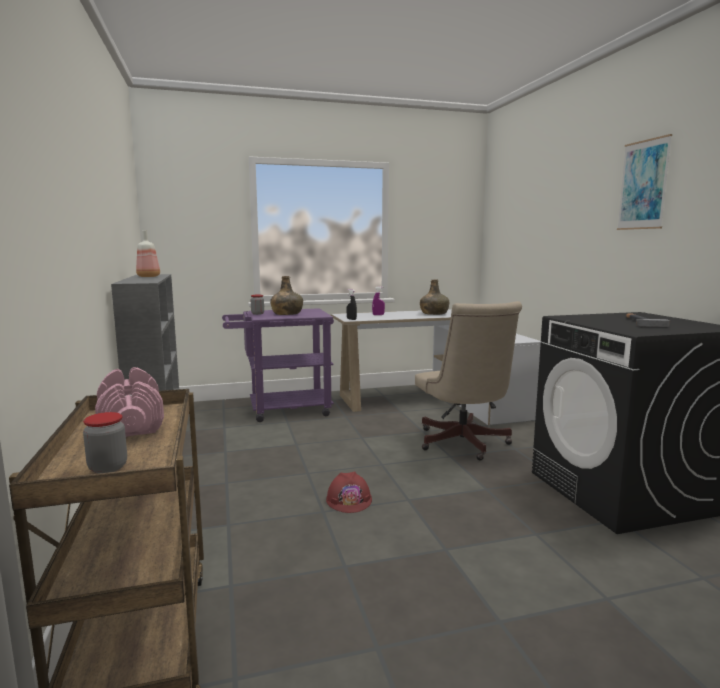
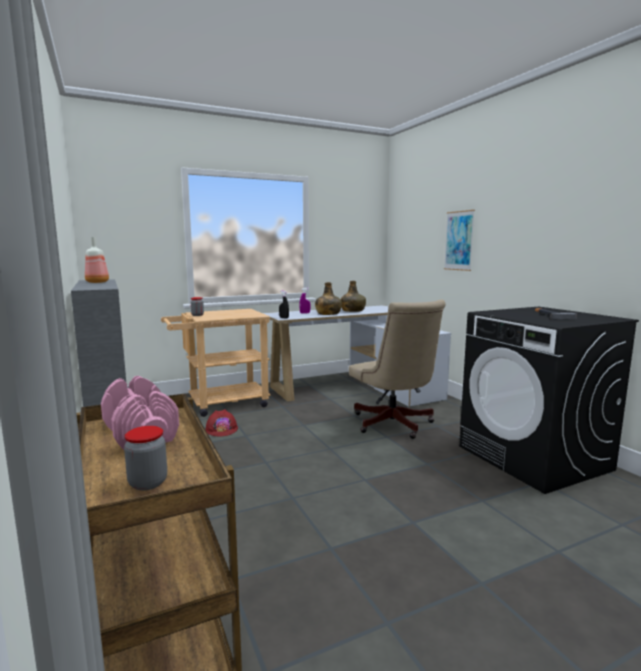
camera: 10 degrees left, 0 degrees up
purple cart [222,308,334,422] -> beige cart [161,309,271,417]
green bottle [270,276,303,315] -> green bottle moved to [315,282,342,315]
red hard hat [326,471,372,513] -> red hard hat moved to [205,409,238,436]
picture [617,134,672,230] -> picture moved to [444,210,475,271]

